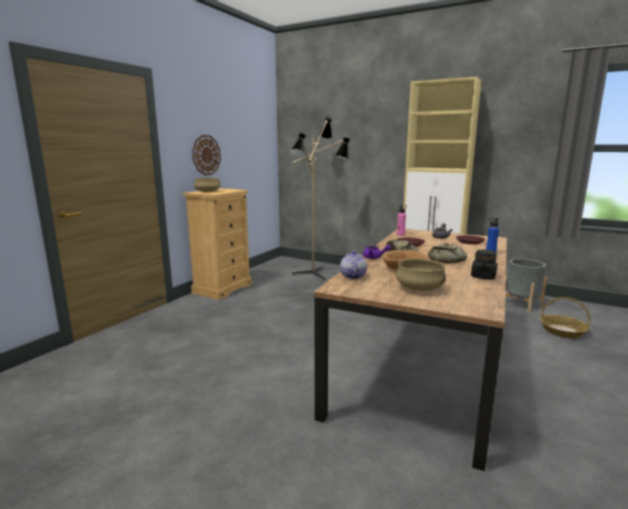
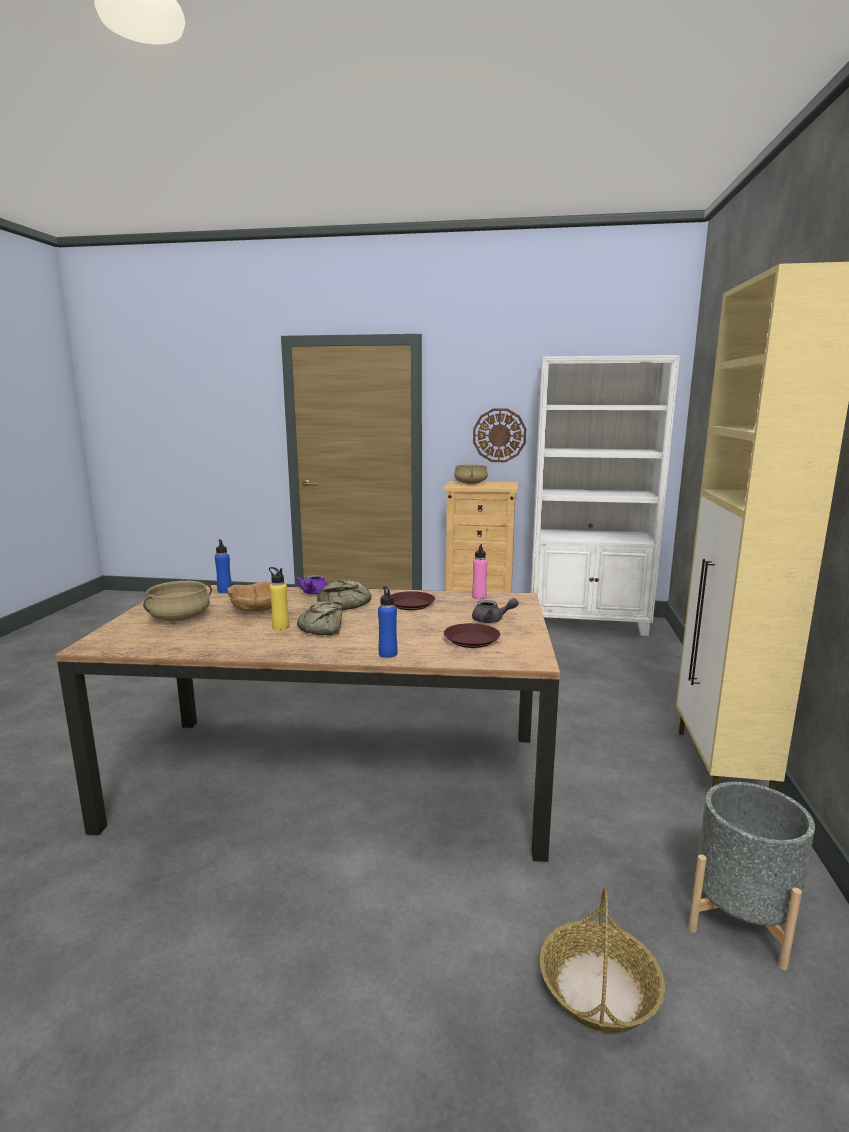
camera: 70 degrees right, 0 degrees up
floor lamp [290,117,350,280] -> none
teapot [340,251,367,279] -> blue bottle [215,539,232,593]
black jar [471,249,497,280] -> none
none -> yellow bottle [269,567,289,630]
none -> white bookcase [531,355,680,636]

